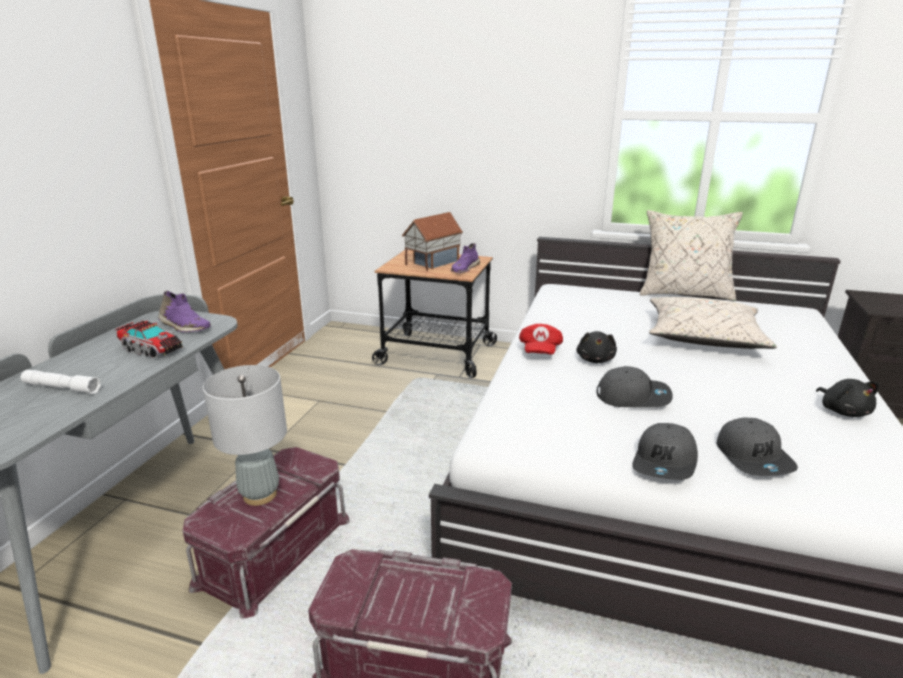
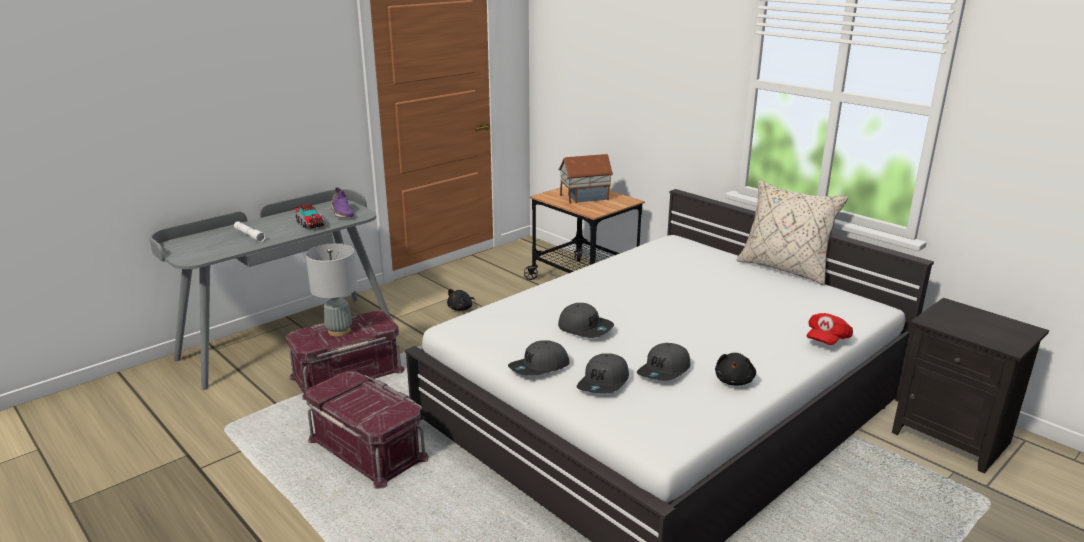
camera: 30 degrees right, 0 degrees up
purple shoe [451,243,480,273] -> none
red cap [519,324,563,355] -> red cap moved to [807,313,853,345]
black plush toy [576,331,617,363] -> black plush toy moved to [447,289,475,311]
beige pillow [649,297,777,349] -> none
none -> grey cap [637,343,690,381]

